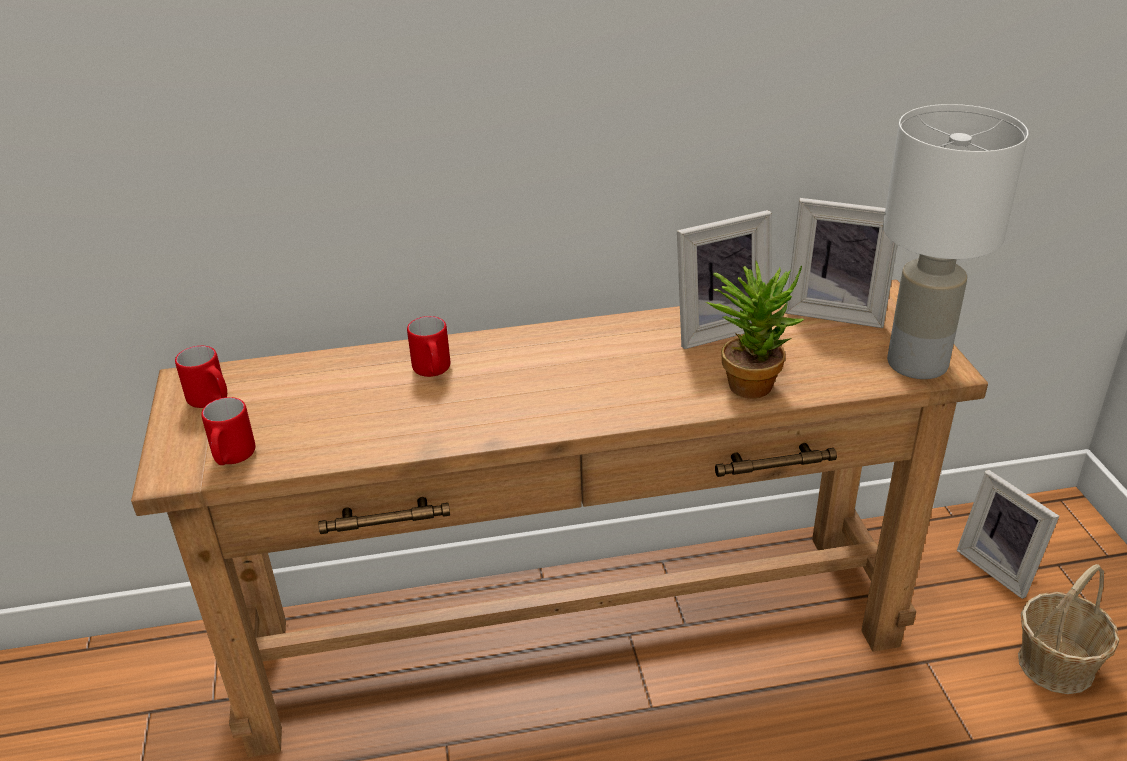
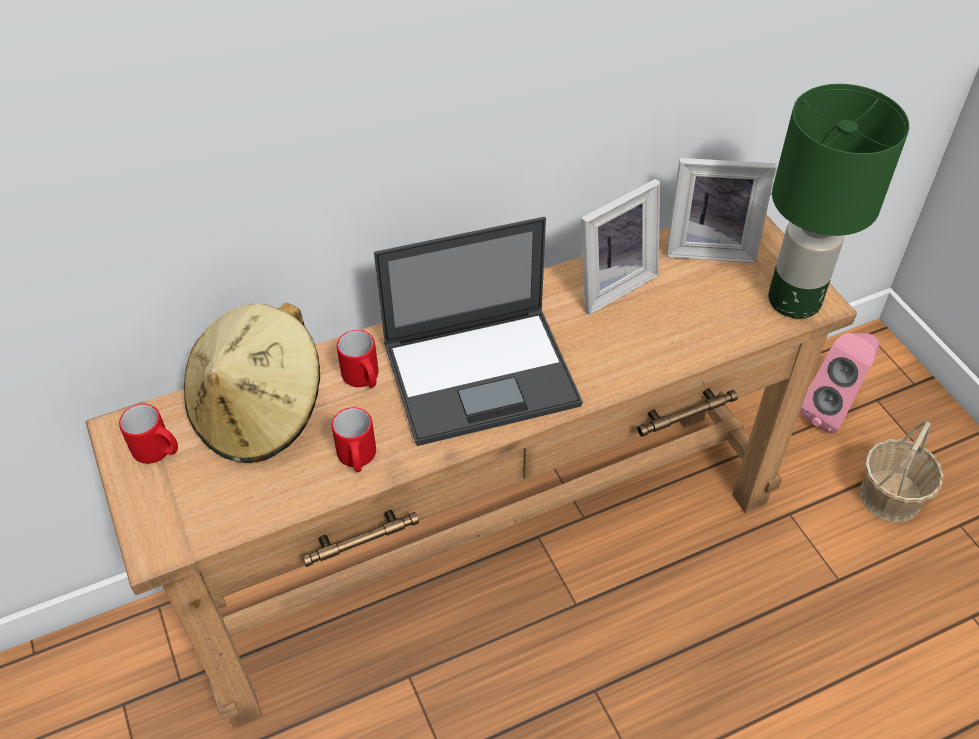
camera: 15 degrees left, 15 degrees up
red mug [201,397,256,465] -> red mug moved to [332,407,376,472]
potted plant [705,261,804,399] -> none
white table lamp [883,104,1029,379] -> green table lamp [768,84,909,319]
picture frame [957,470,1059,599] -> pink speaker [800,333,879,434]
none -> beige hat [184,303,320,463]
none -> laptop [374,217,583,446]

